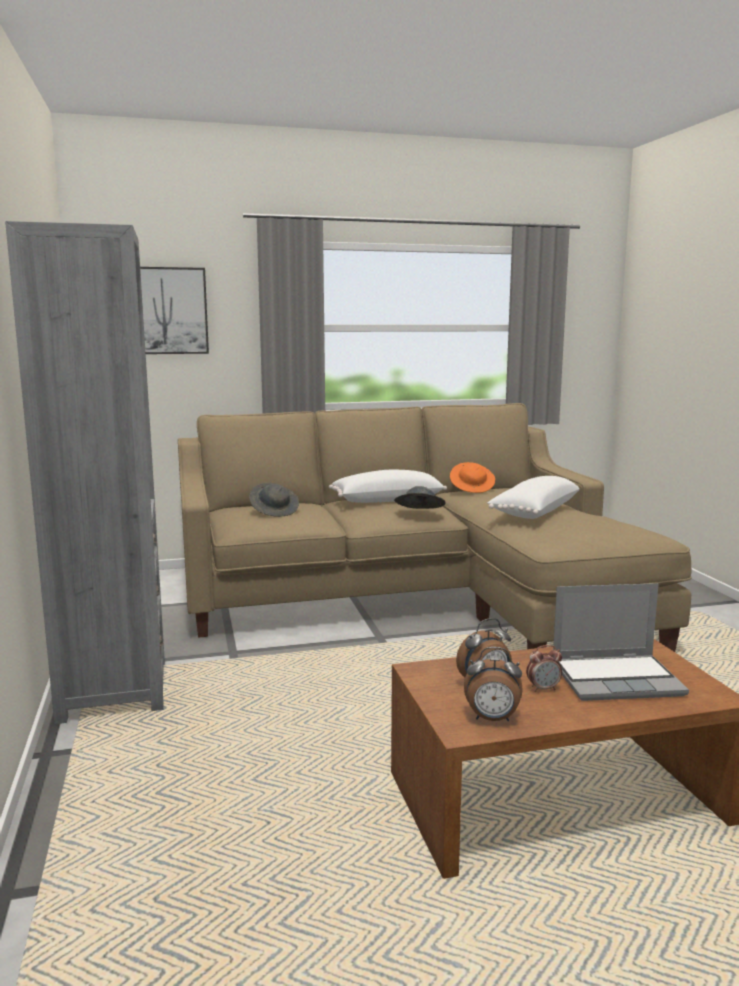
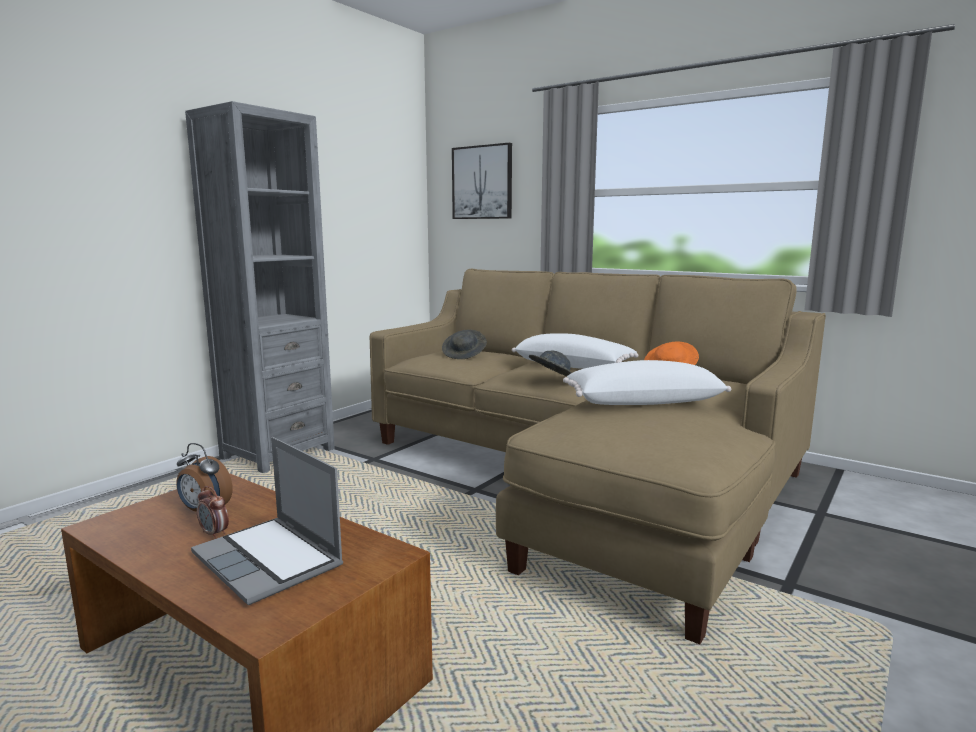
camera: 50 degrees right, 0 degrees up
alarm clock [464,647,523,722] -> none

